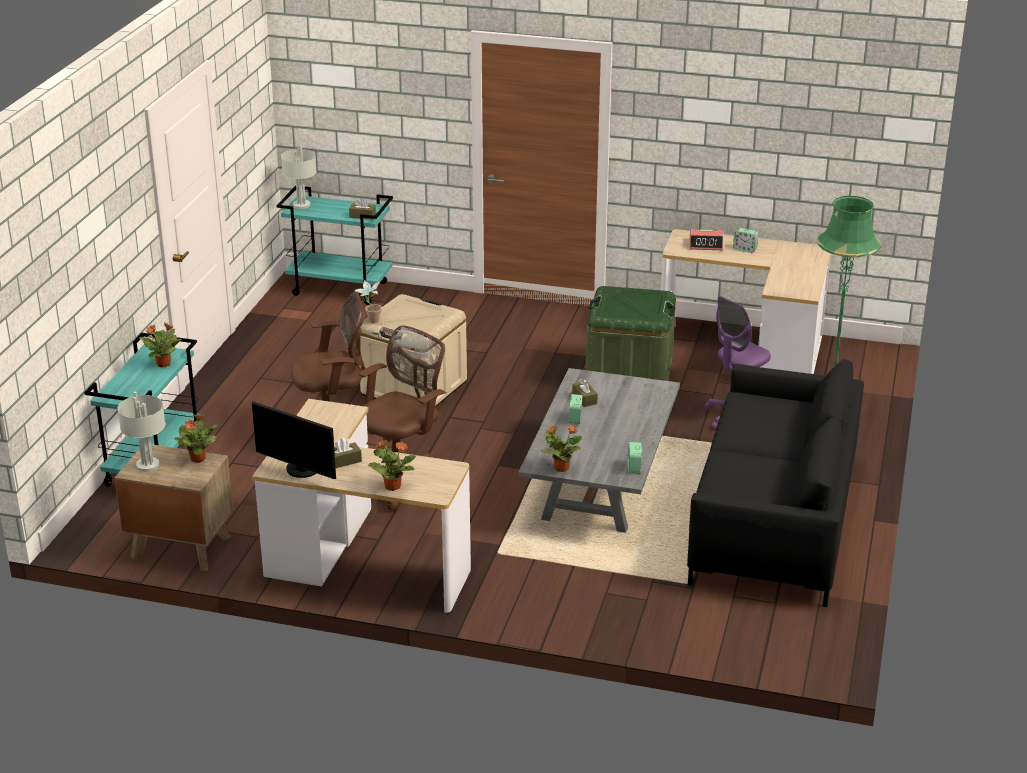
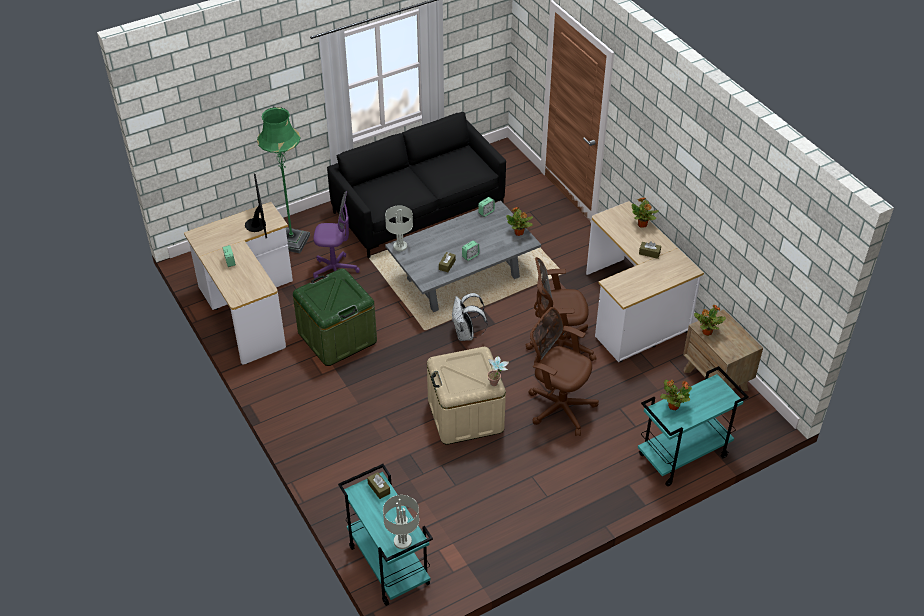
camera: 135 degrees left, 15 degrees up
grey table lamp [117,392,165,472] -> grey table lamp moved to [385,206,413,251]
monitor [252,401,336,479] -> monitor moved to [245,173,267,238]
alarm clock [690,229,723,250] -> none
none -> white backpack [452,293,487,341]

